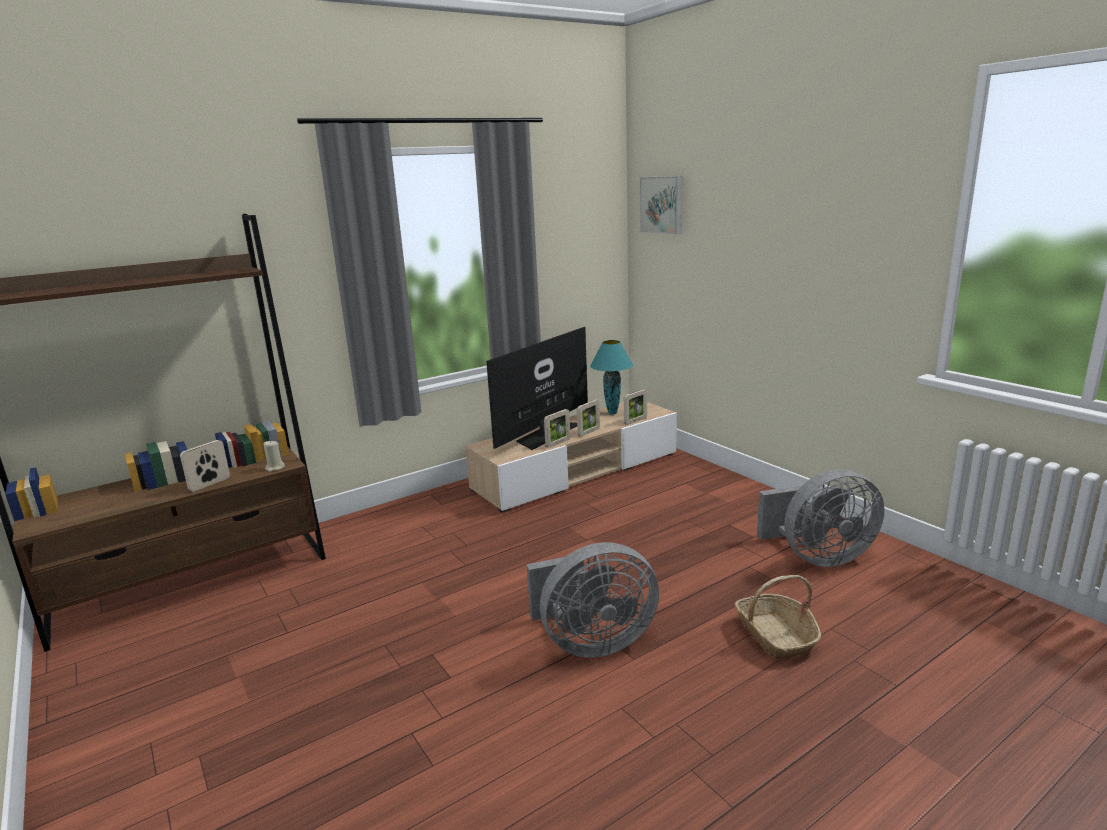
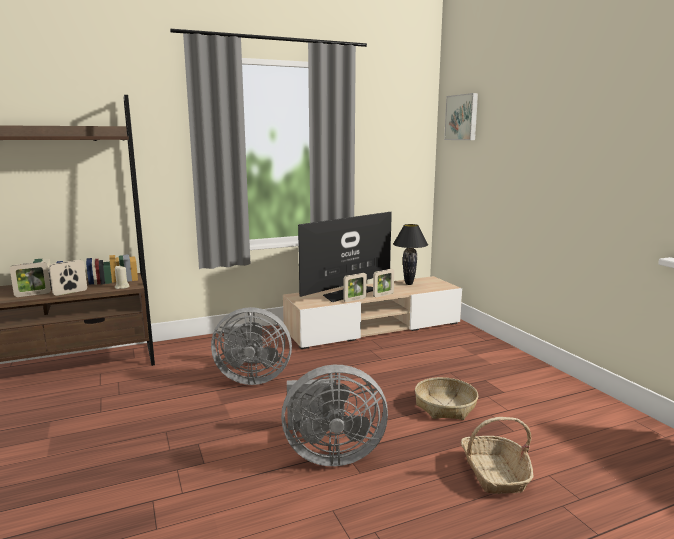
camera: 10 degrees right, 5 degrees down
turquoise table lamp [590,340,633,415] -> black table lamp [393,224,428,285]
picture frame [624,389,647,425] -> picture frame moved to [10,262,51,297]
grey fan [757,469,884,567] -> grey fan moved to [211,307,292,385]
none -> basket [415,377,478,420]

